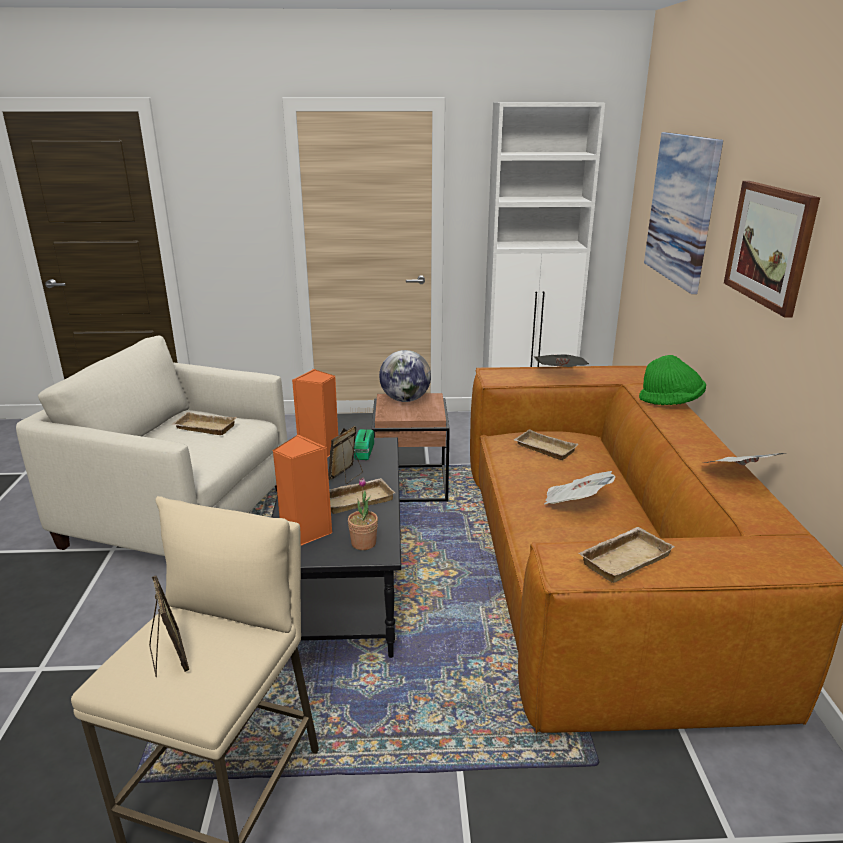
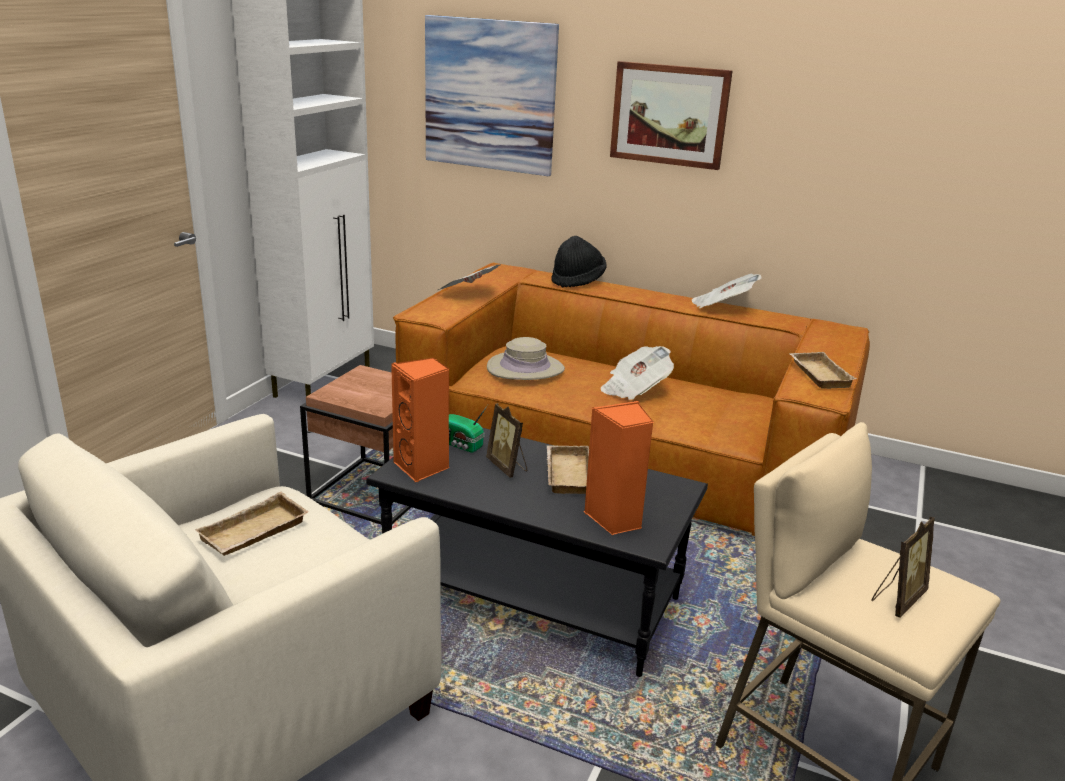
camera: 65 degrees left, 0 degrees up
picture frame [149,576,189,677] -> picture frame turned 135 degrees clockwise [871,517,935,618]
potted plant [348,478,378,550] -> none
globe [379,350,431,402] -> none
beige tray [514,429,578,460] -> beige hat [487,337,565,380]
green hat [639,355,706,405] -> black hat [551,236,607,288]

